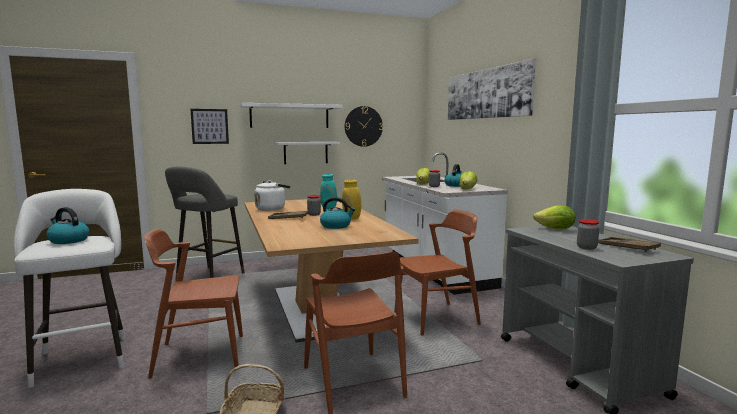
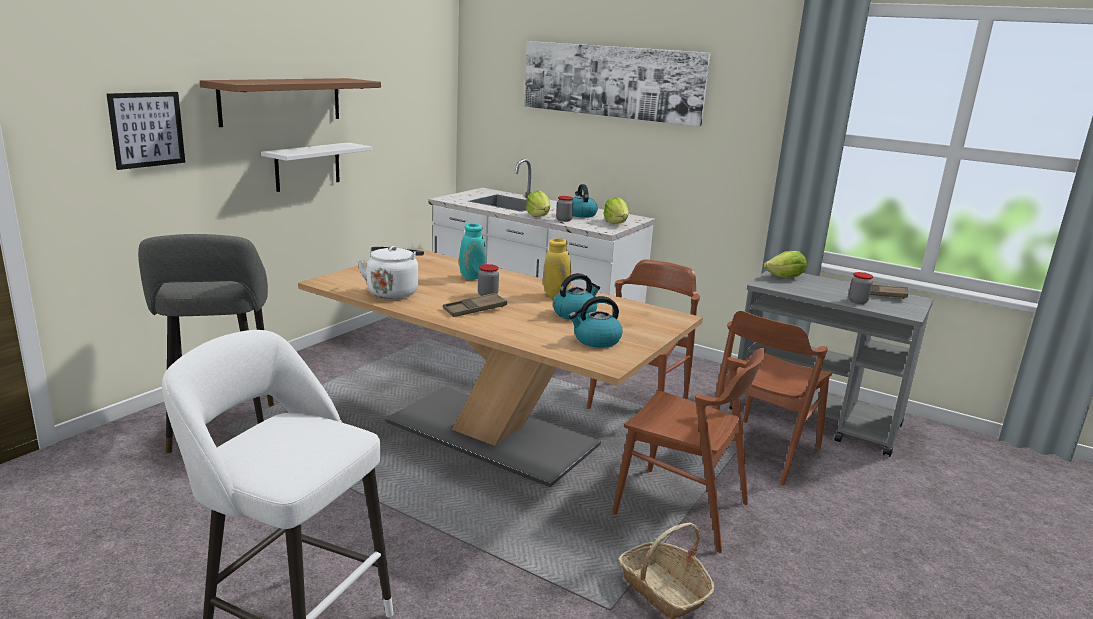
camera: 40 degrees left, 10 degrees up
kettle [46,207,89,244] -> kettle moved to [569,296,623,348]
brown chair [144,229,243,379] -> brown chair moved to [713,311,832,485]
white shelf [240,103,343,128] -> brown shelf [200,78,381,127]
wall clock [345,106,383,147] -> none

